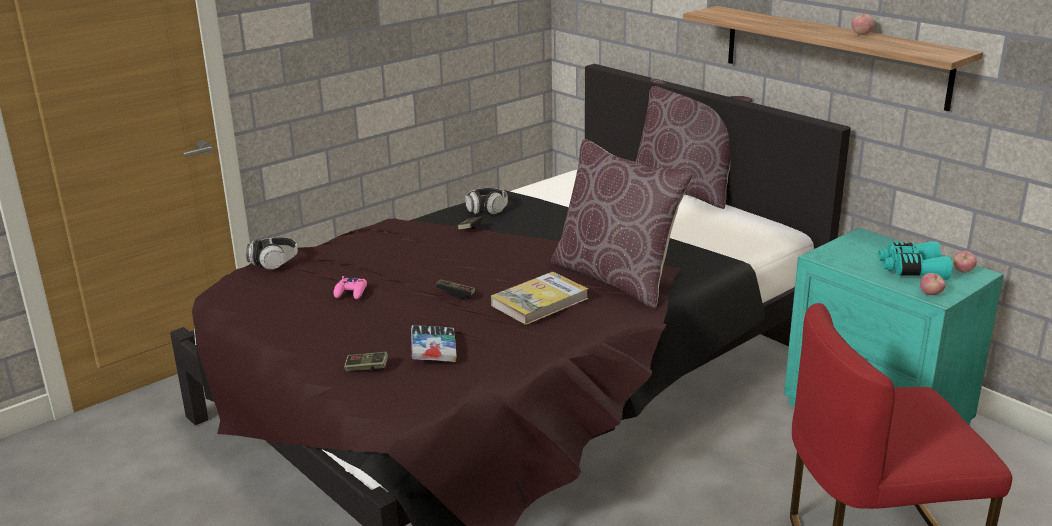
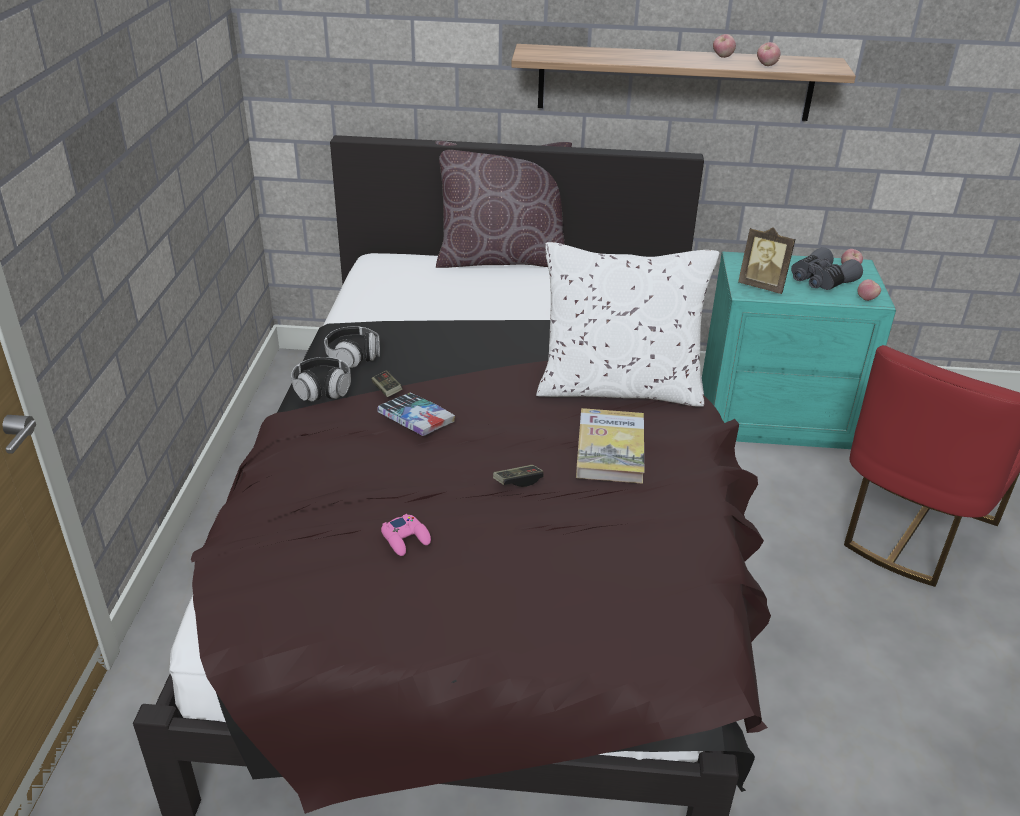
camera: 45 degrees left, 10 degrees up
headphones [245,237,298,270] -> headphones moved to [291,357,351,401]
game controller [344,352,388,371] -> none
book [411,325,457,362] -> book moved to [377,393,455,436]
brown pillow [551,139,693,308] -> white pillow [536,242,719,407]
turquoise binoculars [878,242,952,280] -> grey binoculars [791,247,863,290]
none -> picture frame [738,227,795,294]
none -> apple [757,42,781,66]

